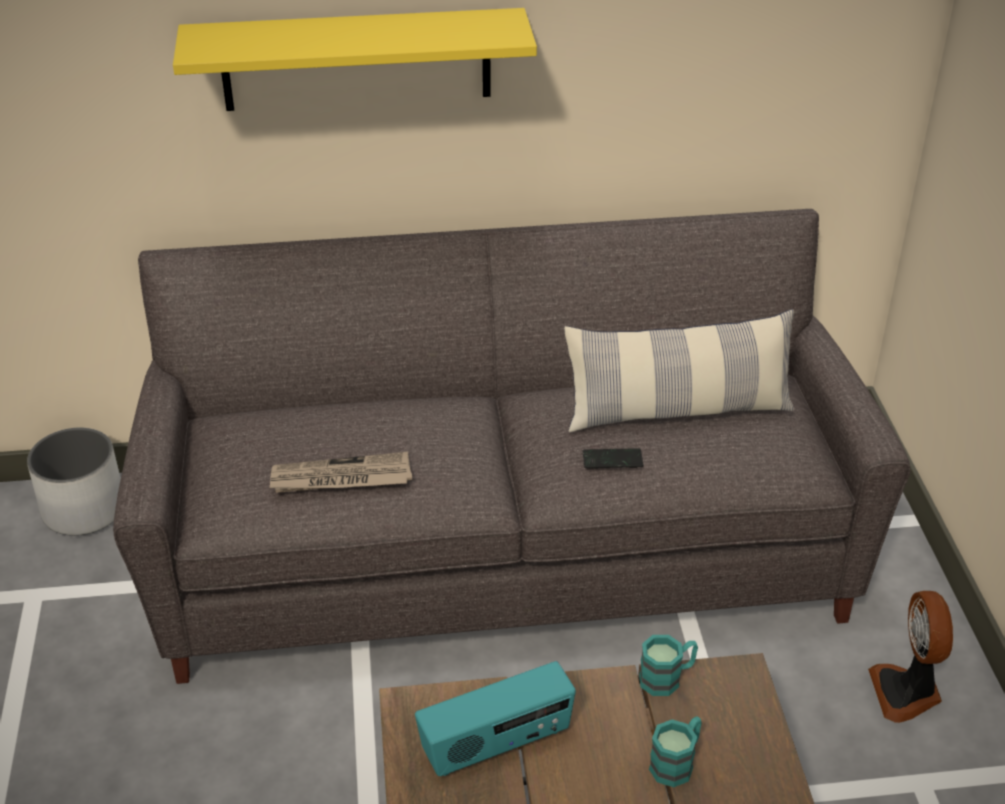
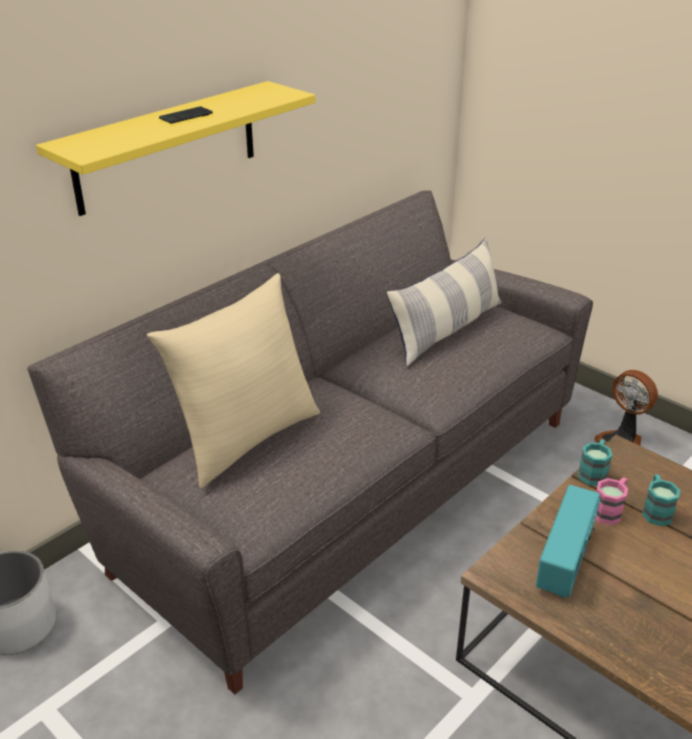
camera: 40 degrees left, 5 degrees down
newspaper [269,452,412,493] -> none
phone [583,448,643,468] -> phone moved to [159,106,213,124]
none -> beige pillow [147,273,320,488]
none -> pink mug [595,478,628,525]

